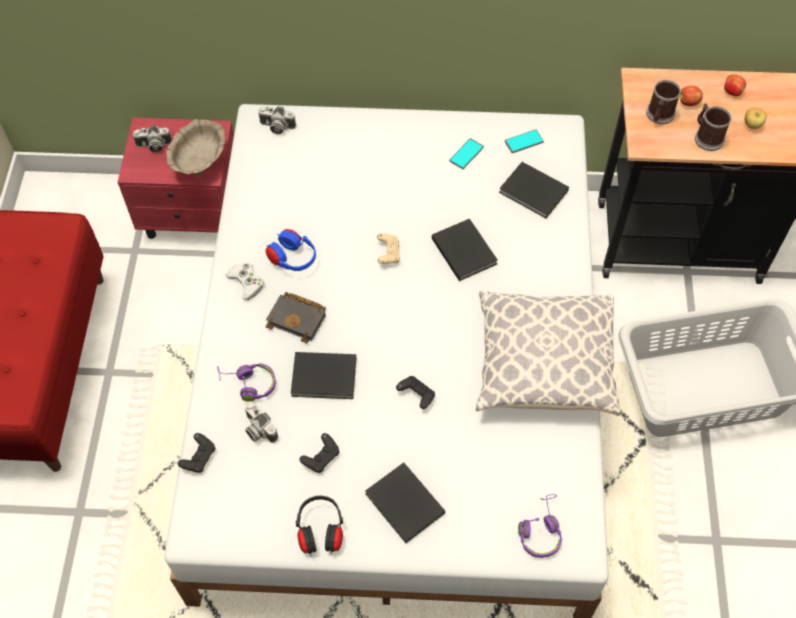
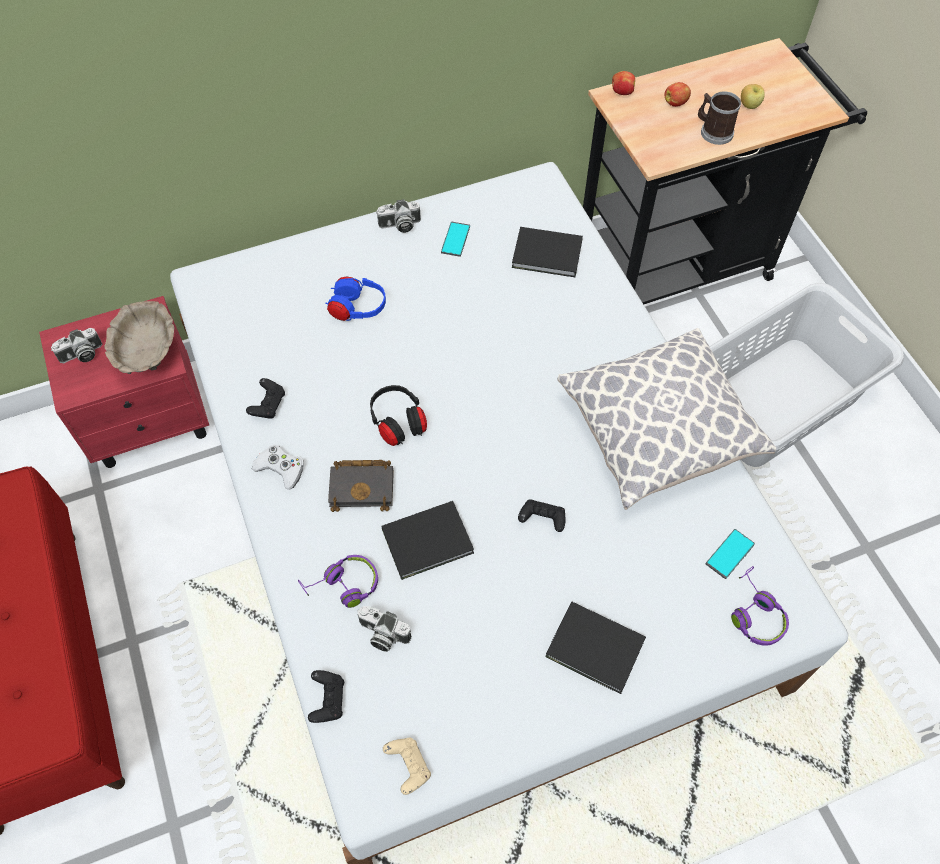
camera: 25 degrees left, 0 degrees up
camera [258,106,296,134] -> camera moved to [376,199,421,233]
blue headphones [266,229,316,271] -> blue headphones moved to [325,276,386,321]
black headphones [296,496,343,556] -> black headphones moved to [370,385,427,446]
black game controller [300,433,339,473] -> black game controller moved to [246,378,285,419]
beige game controller [377,233,400,264] -> beige game controller moved to [383,738,431,795]
black book [432,219,498,281] -> none
phone [505,129,544,153] -> phone moved to [706,529,755,579]
mug [646,80,681,124] -> none
apple [724,75,746,96] -> apple moved to [612,71,635,95]

